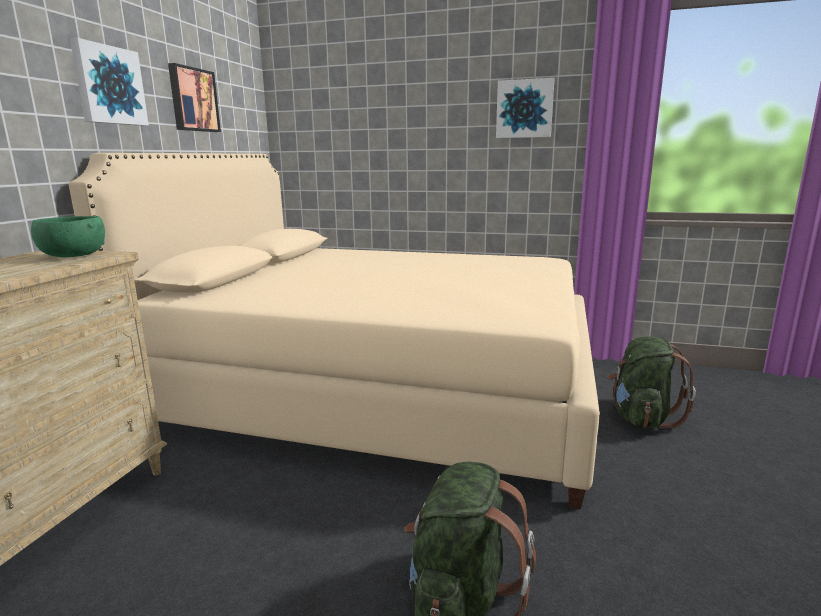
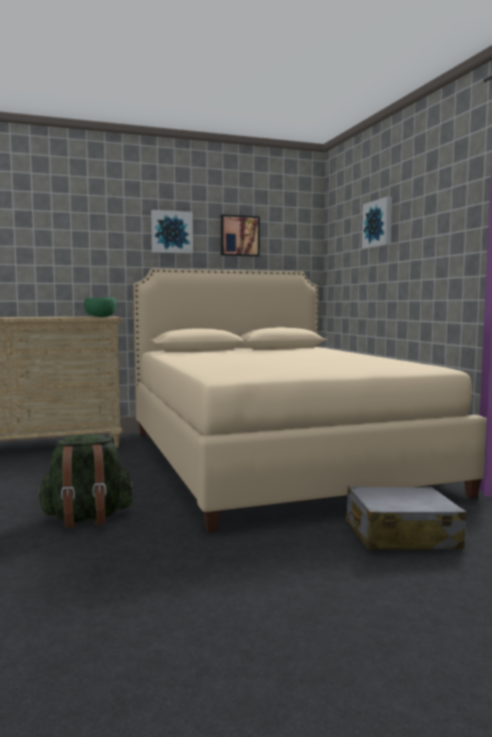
camera: 55 degrees right, 10 degrees down
picture [496,78,554,138] -> picture moved to [362,197,392,249]
green backpack [607,336,696,428] -> grey suitcase [346,486,466,550]

